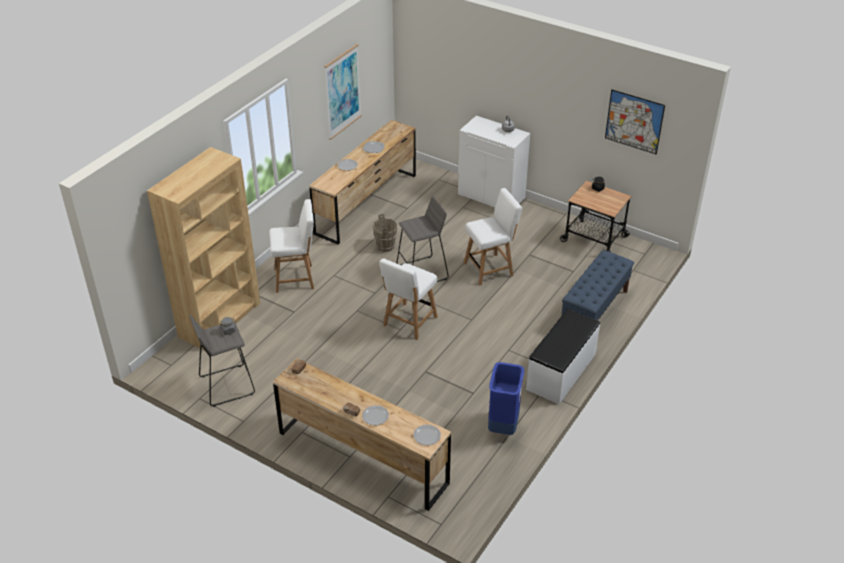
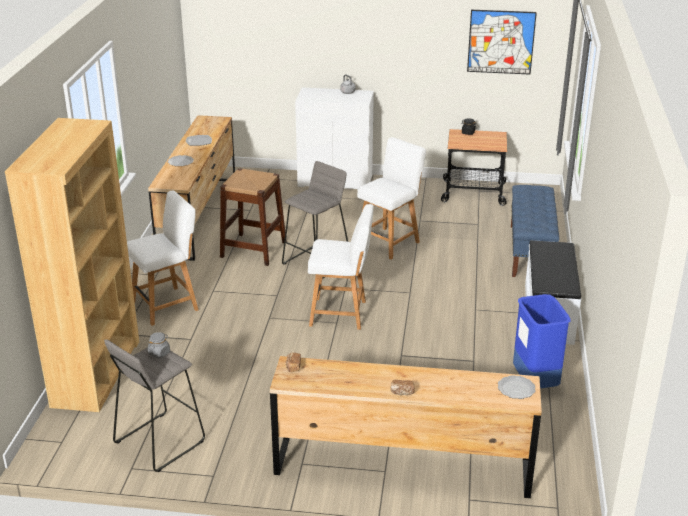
camera: 25 degrees left, 10 degrees down
picture [324,44,362,140] -> none
plate [362,405,389,425] -> none
brown bucket [373,214,398,252] -> brown stool [220,168,287,266]
white chair [379,258,438,340] -> white chair turned 90 degrees counterclockwise [308,204,374,330]

